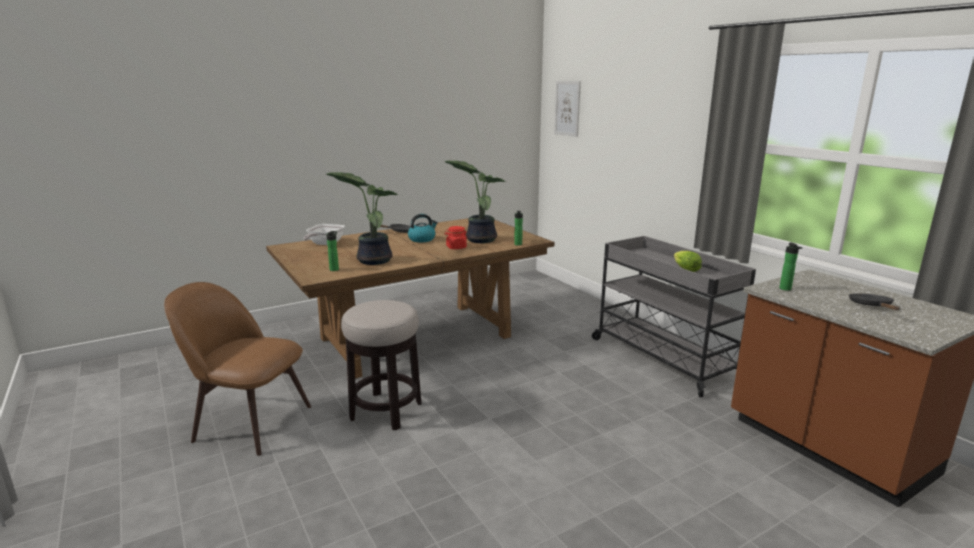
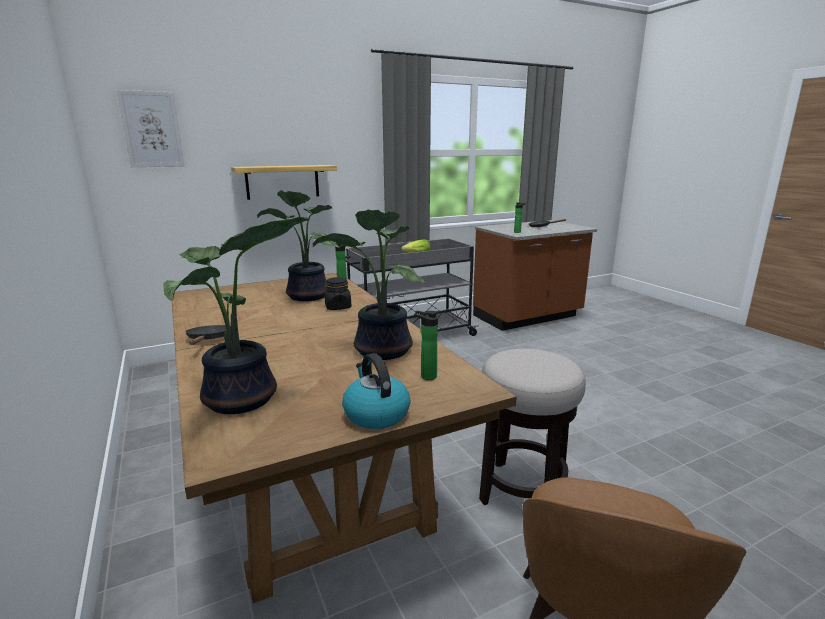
camera: 85 degrees left, 0 degrees up
frying pan [303,224,345,245] -> potted plant [163,217,310,414]
kettle [408,214,438,242] -> kettle moved to [342,353,411,429]
red jar [445,226,467,249] -> black jar [324,277,351,310]
none -> shelf [231,165,337,200]

